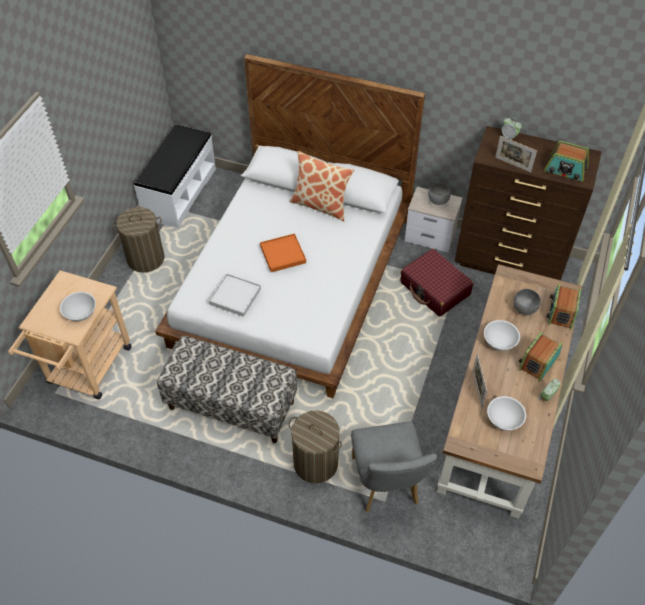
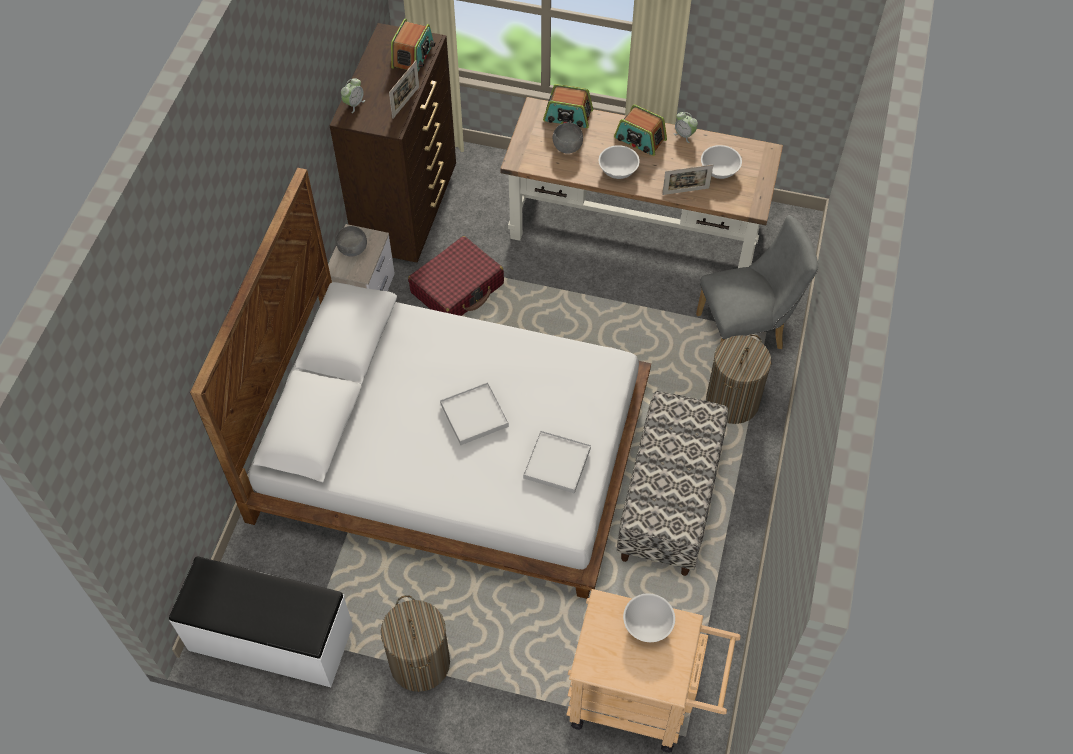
camera: 95 degrees left, 5 degrees up
orange tray [260,233,306,272] -> white tray [440,382,509,445]
pillow [290,151,354,221] -> none

